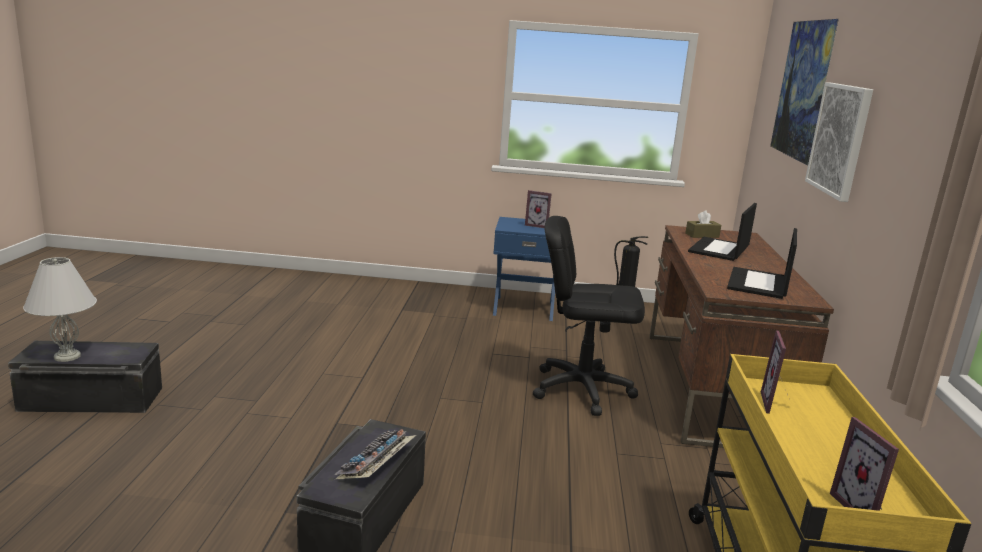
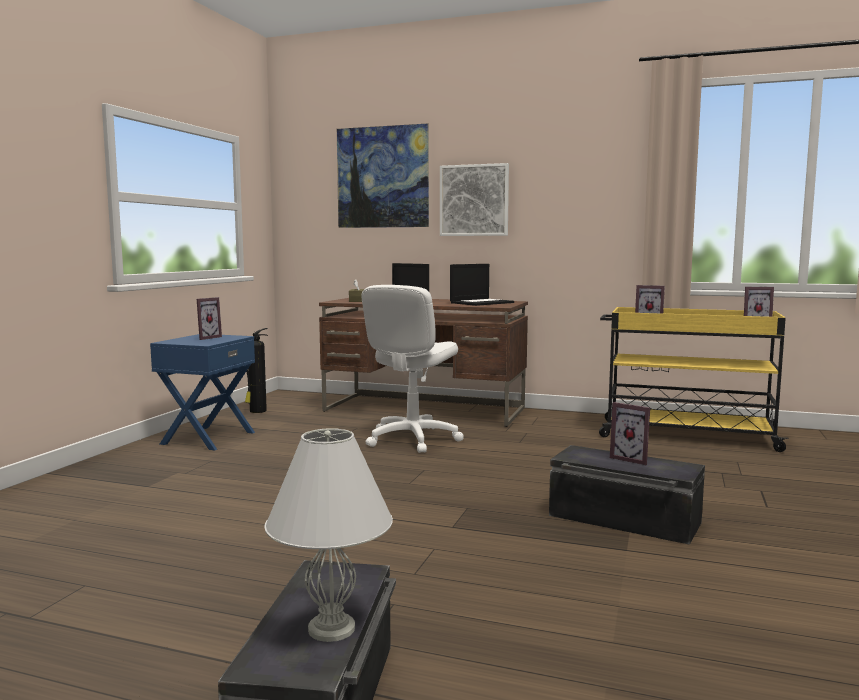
camera: 75 degrees left, 10 degrees down
keyboard [334,429,416,480] -> picture frame [610,402,650,465]
black office chair [533,216,645,416] -> white office chair [361,285,464,453]
laptop [727,228,797,299] -> laptop turned 75 degrees counterclockwise [450,264,514,306]

